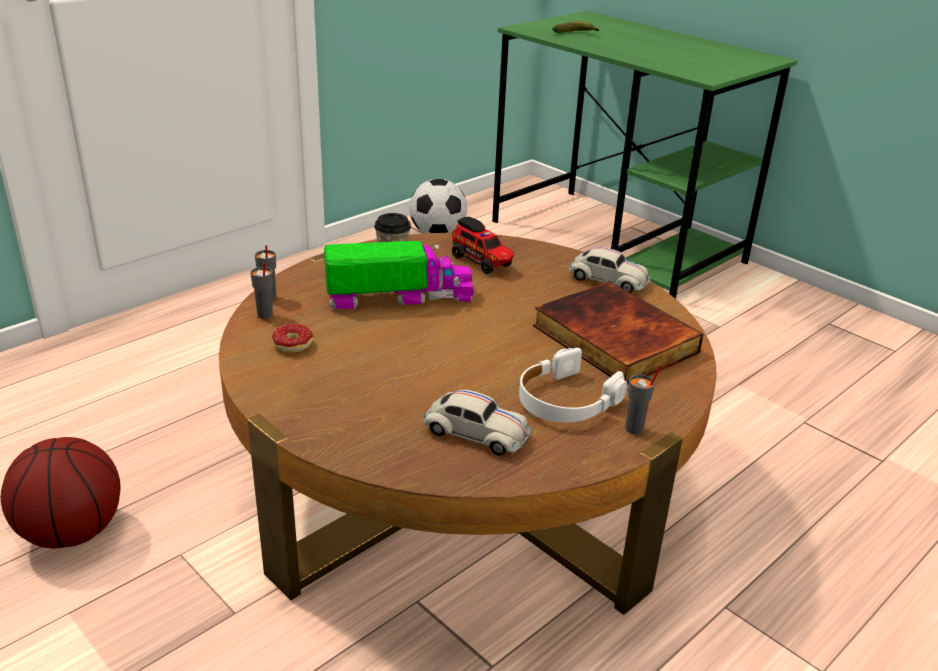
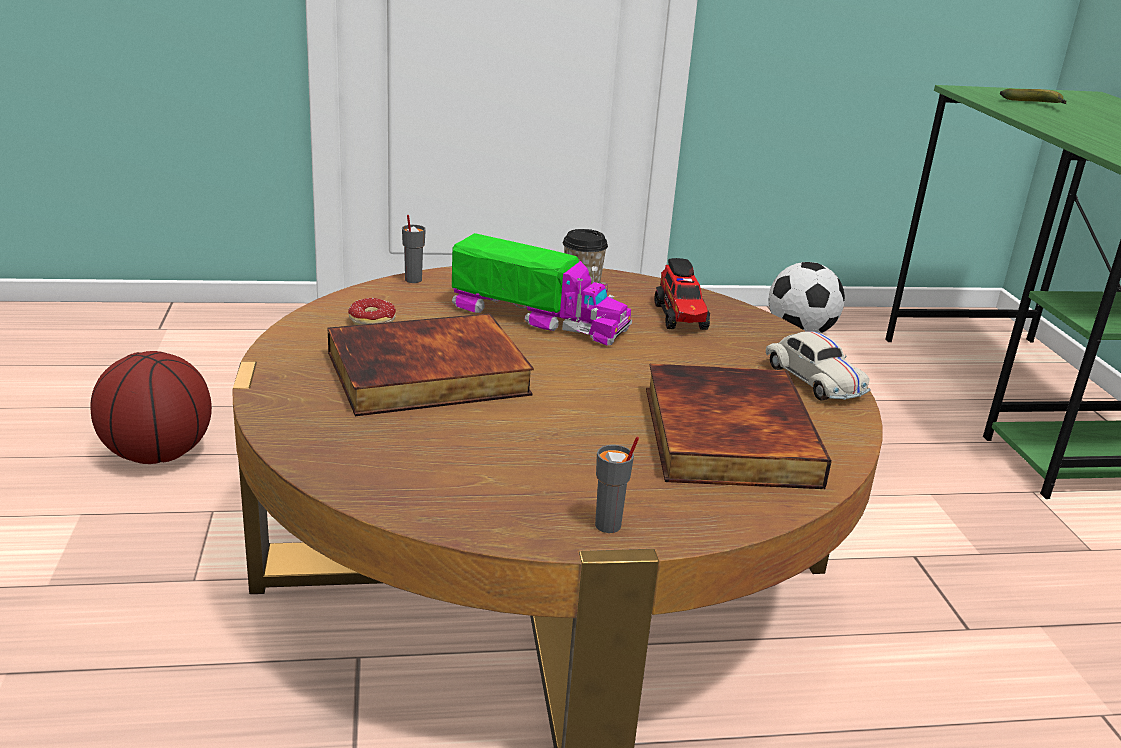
camera: 35 degrees right, 5 degrees down
grey cup [250,262,273,319] -> none
white toy car [424,390,531,456] -> none
white headphones [519,348,627,423] -> none
none -> book [327,313,534,416]

